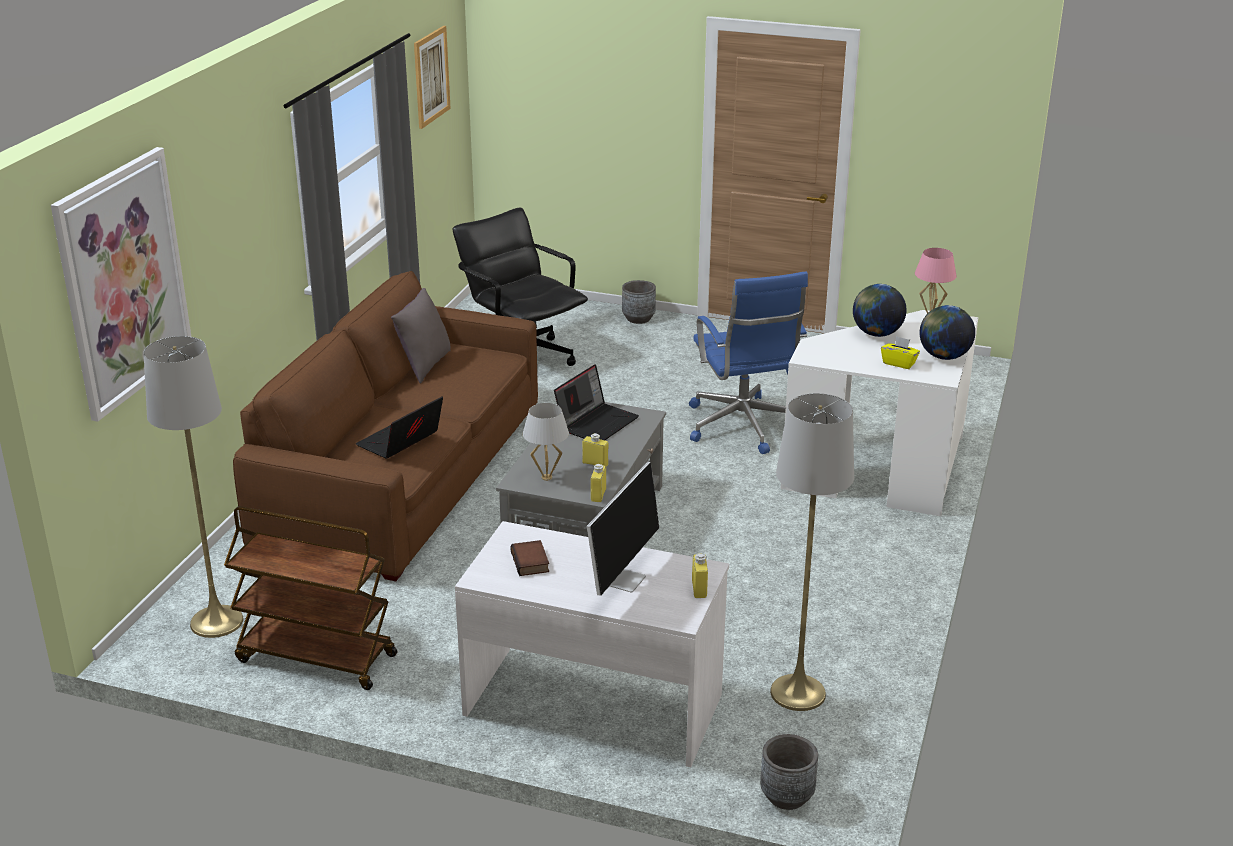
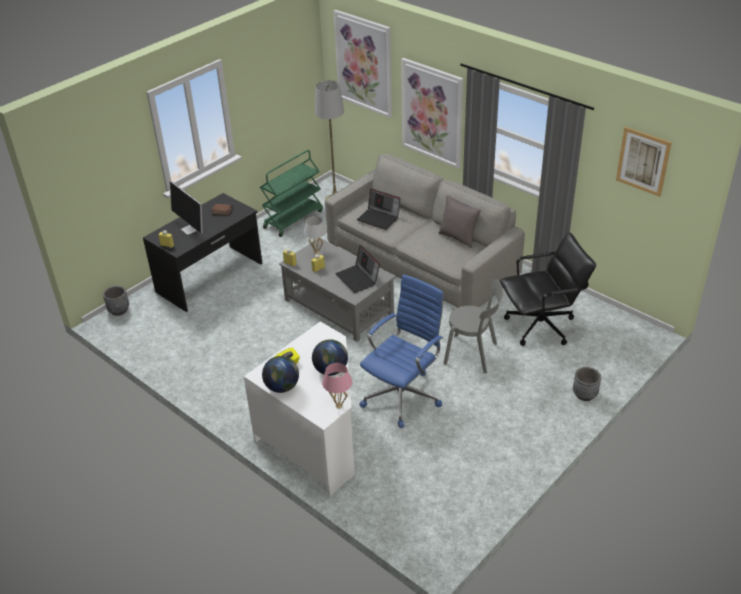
camera: 115 degrees right, 10 degrees up
brown cart [224,506,397,690] -> green cart [260,150,323,237]
brown sofa [233,271,538,581] -> grey sofa [325,154,525,308]
laptop [356,396,443,459] -> laptop turned 150 degrees clockwise [357,189,400,230]
white desk [455,521,729,767] -> black desk [143,193,263,312]
blue office chair [689,272,808,454] -> blue office chair turned 120 degrees clockwise [359,274,444,428]
grey floor lamp [770,393,854,711] -> none
none -> picture [401,58,463,169]
none -> grey chair [443,279,503,374]

